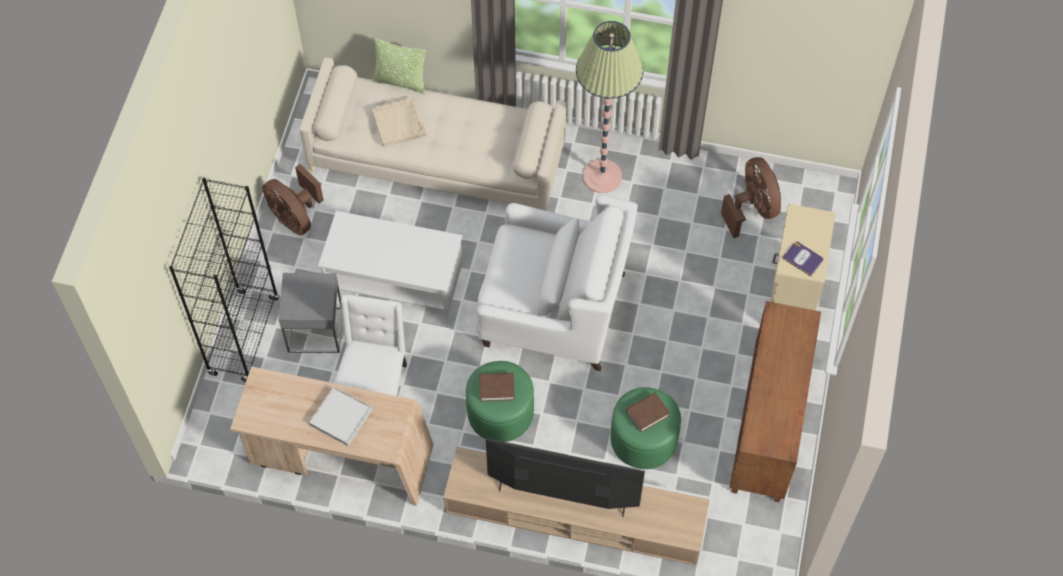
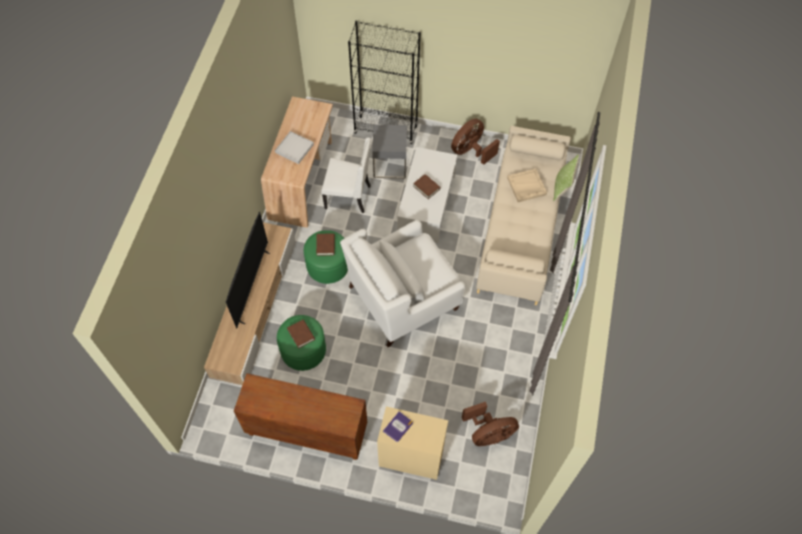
camera: 90 degrees right, 0 degrees up
white armchair [477,194,638,371] -> white armchair turned 45 degrees clockwise [340,220,466,347]
floor lamp [576,21,643,193] -> none
none -> brown book [413,174,441,199]

